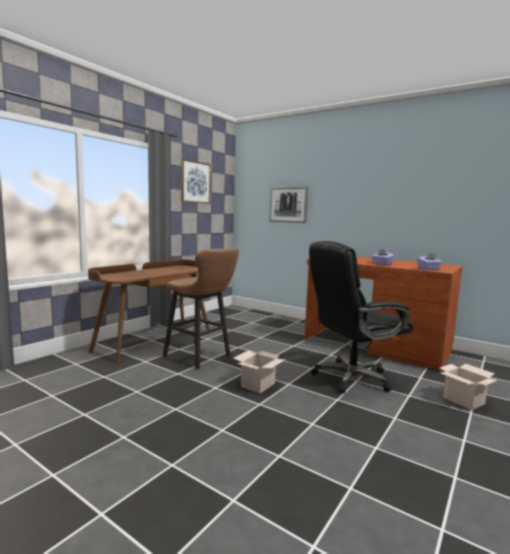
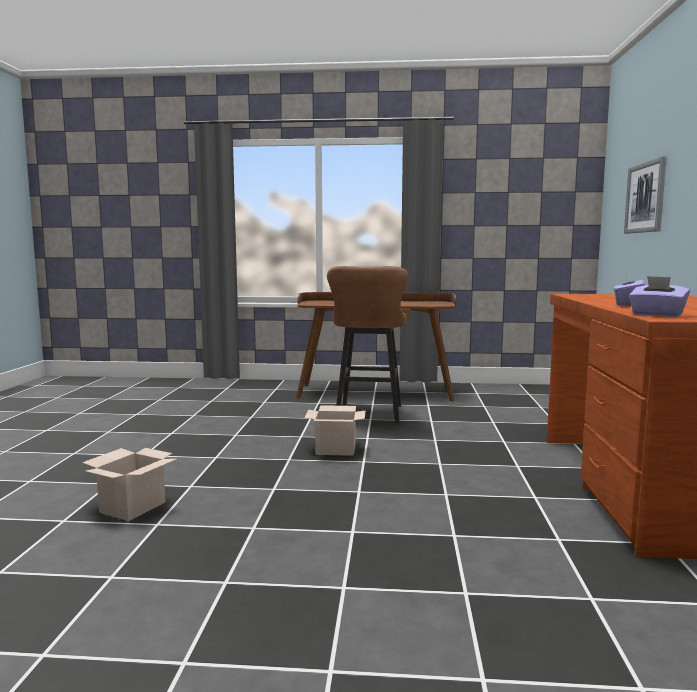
camera: 60 degrees right, 0 degrees up
picture [181,159,211,204] -> none
black office chair [309,241,413,394] -> none
cardboard box [440,364,498,410] -> cardboard box moved to [82,448,177,521]

